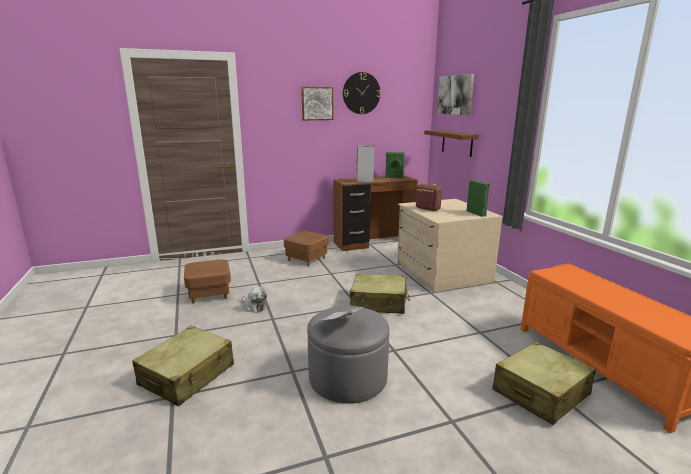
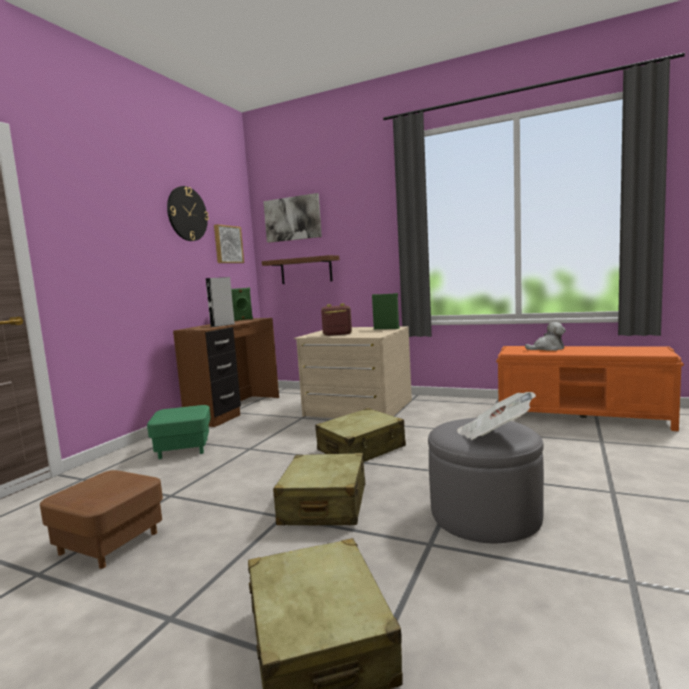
camera: 45 degrees left, 10 degrees down
plush toy [242,287,267,313] -> plush toy moved to [525,322,566,351]
brown ottoman [284,231,328,266] -> green ottoman [147,405,211,459]
picture [301,87,333,120] -> picture moved to [214,224,244,263]
beige suitcase [492,342,596,425] -> beige suitcase moved to [273,453,366,525]

